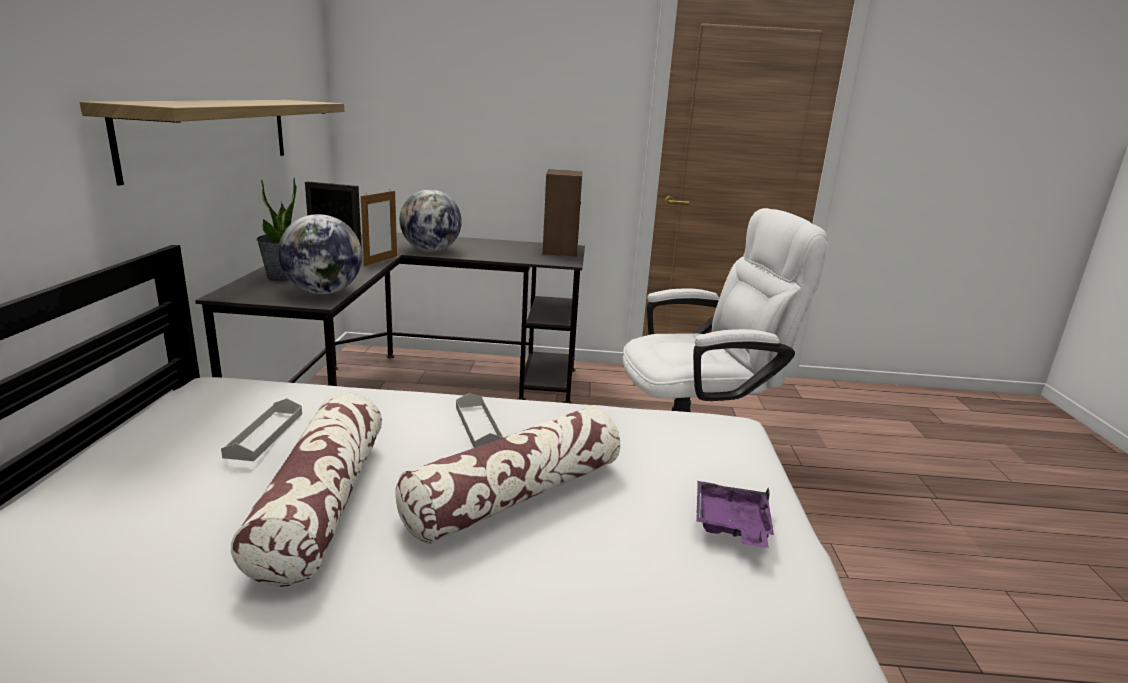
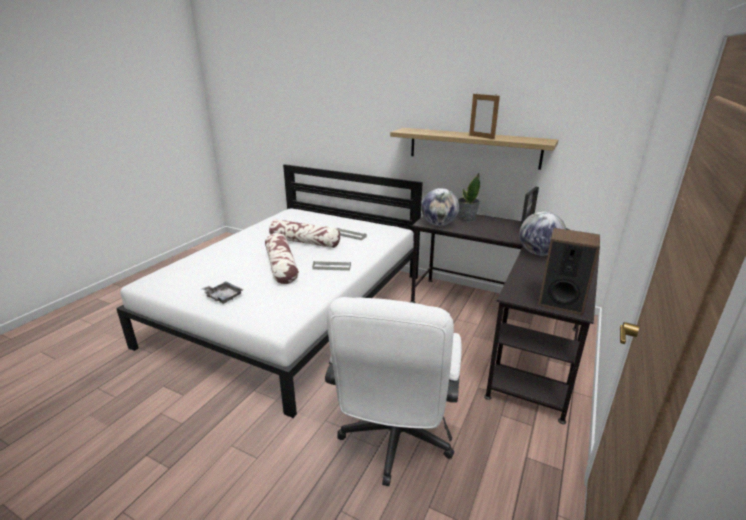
camera: 115 degrees right, 5 degrees up
picture frame [361,190,397,266] -> picture frame moved to [469,94,500,139]
purple tray [696,481,774,548] -> grey tray [202,281,243,304]

